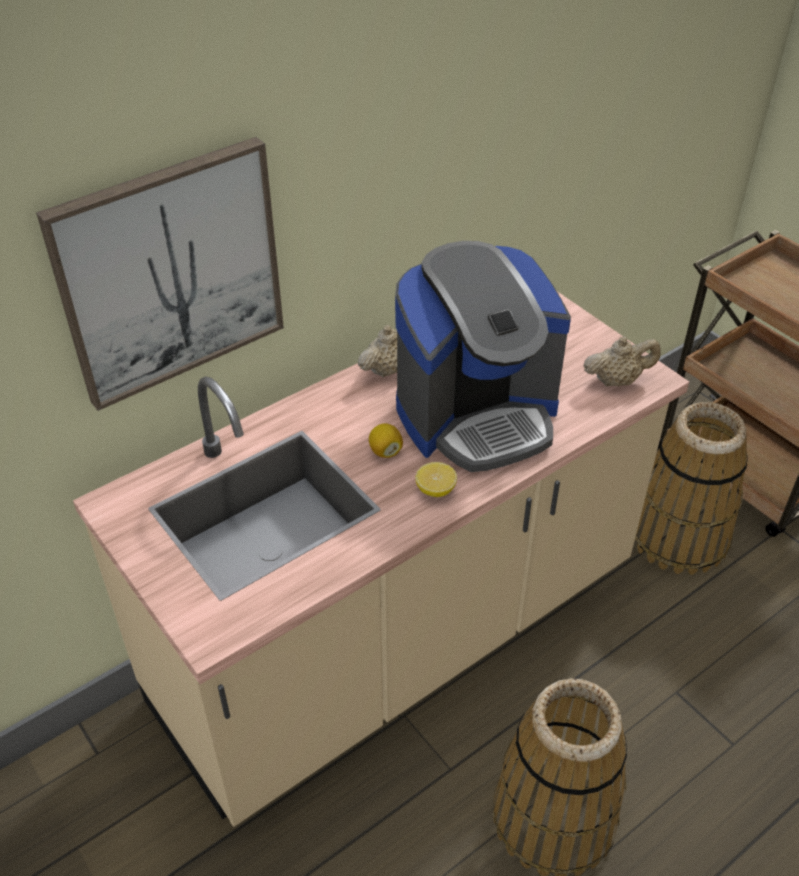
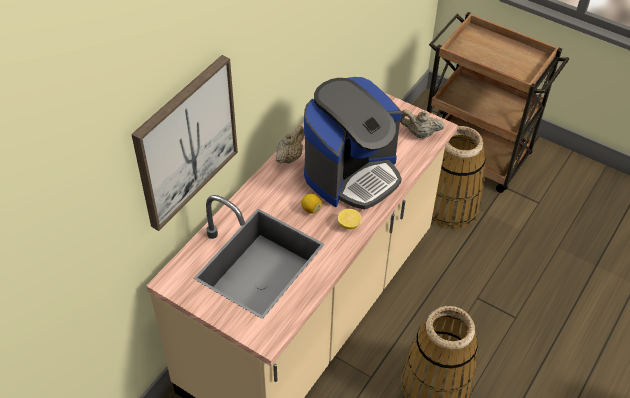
camera: 20 degrees left, 5 degrees up
beige teapot [583,336,661,387] -> beige teapot turned 135 degrees counterclockwise [400,110,444,139]

